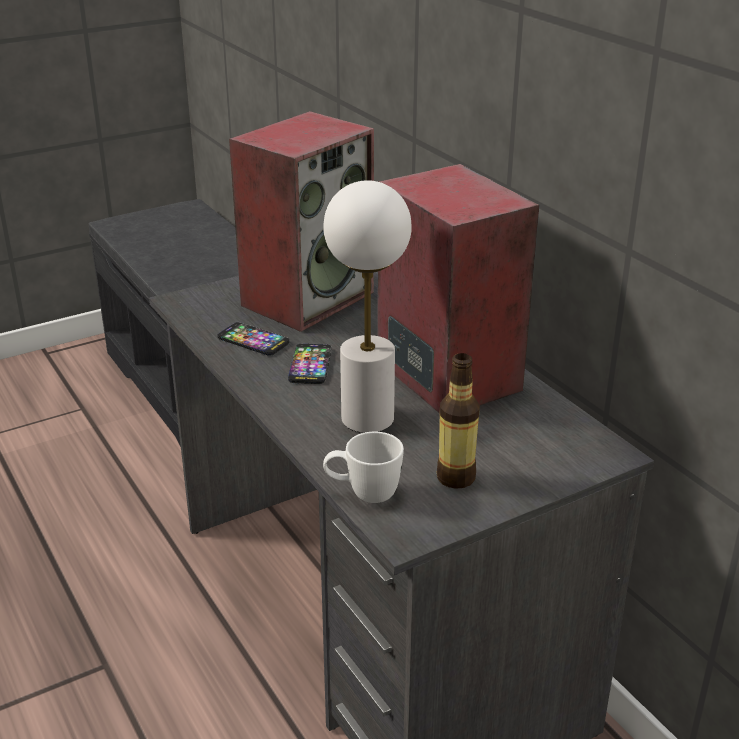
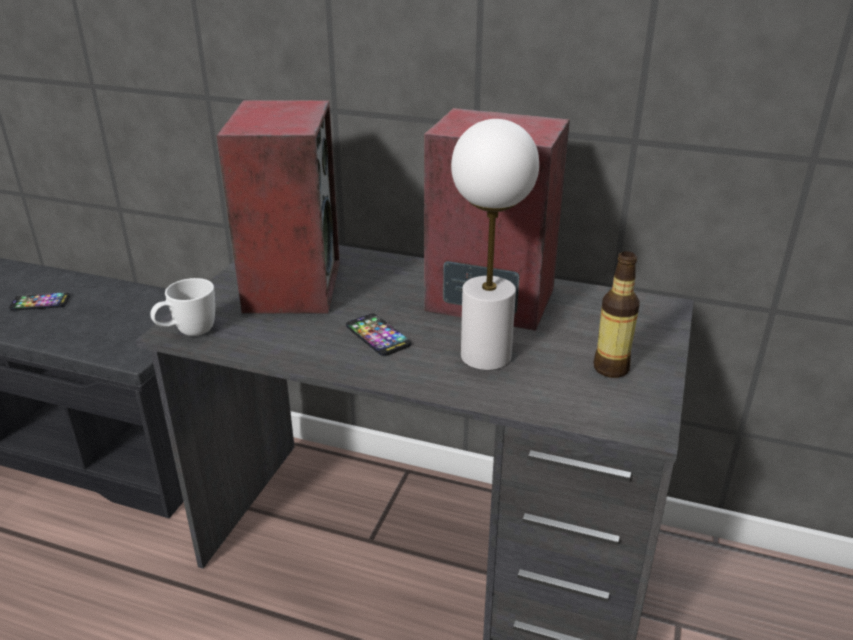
camera: 40 degrees left, 0 degrees up
phone [217,322,289,356] -> phone moved to [9,292,70,311]
white mug [323,432,404,503] -> white mug moved to [150,278,215,336]

